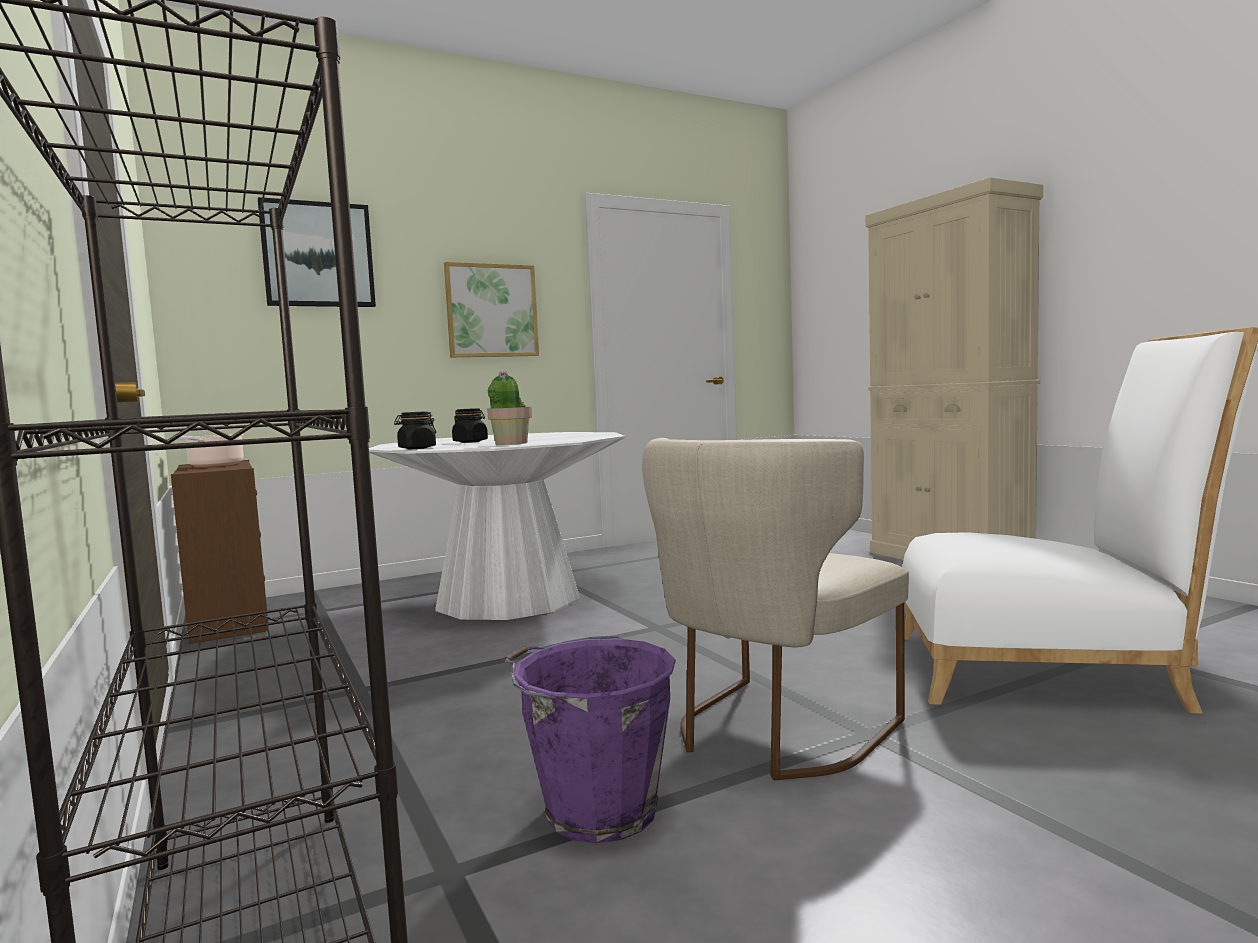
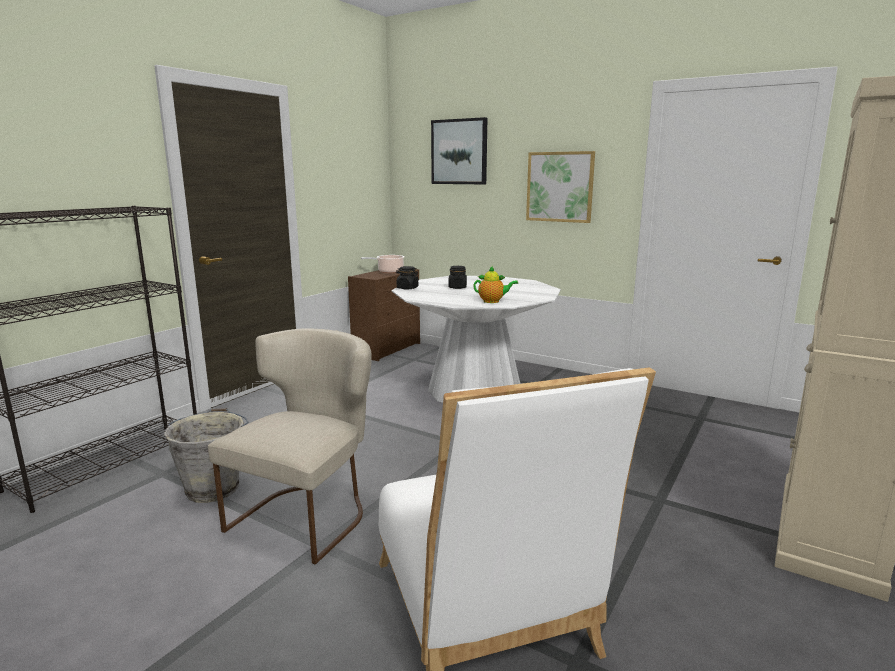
camera: 60 degrees right, 10 degrees up
potted plant [487,372,532,445] -> none
purple bucket [504,635,676,843] -> grey bucket [164,408,249,503]
beige chair [642,438,909,780] -> beige chair turned 105 degrees clockwise [208,328,372,564]
none -> teapot [473,266,518,303]

